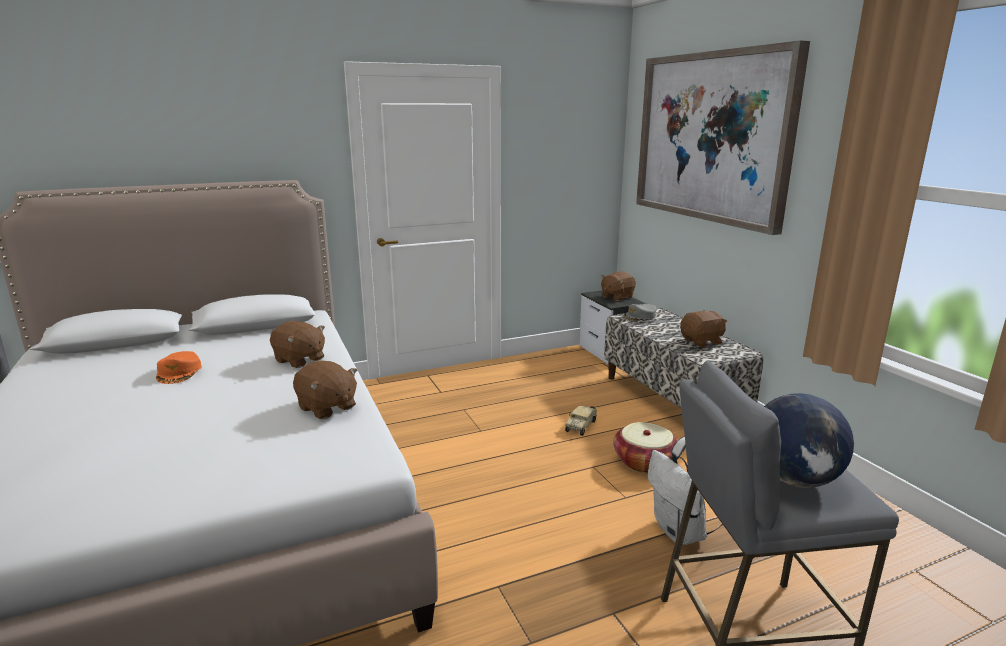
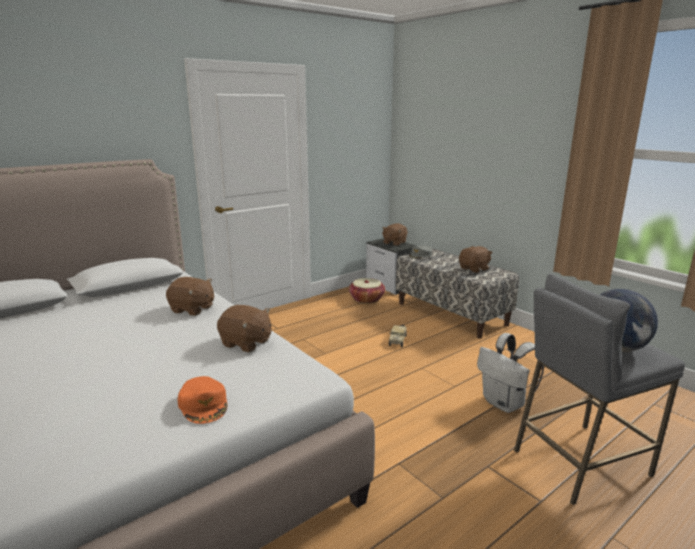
camera: 15 degrees left, 0 degrees up
orange cap [156,351,202,384] -> orange cap moved to [177,376,227,424]
basket [613,422,678,473] -> basket moved to [349,278,385,304]
picture [636,40,810,235] -> none

